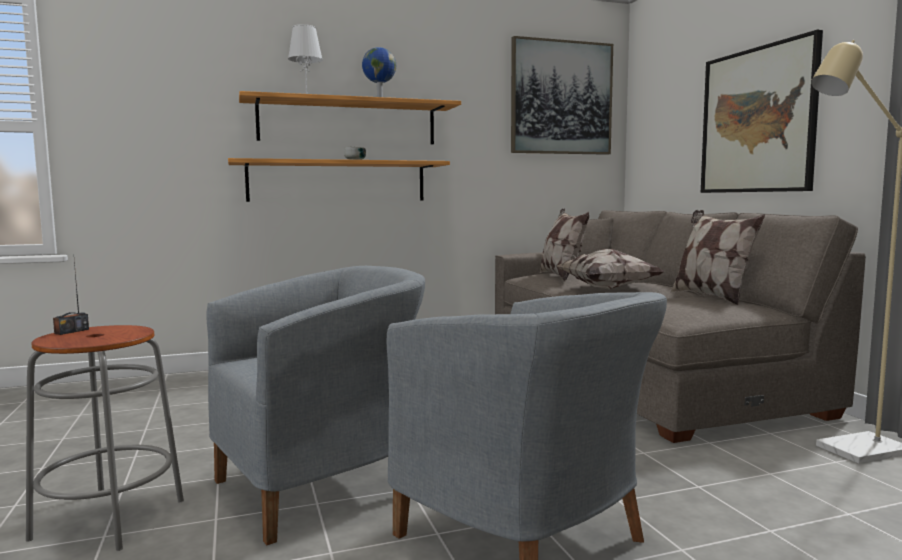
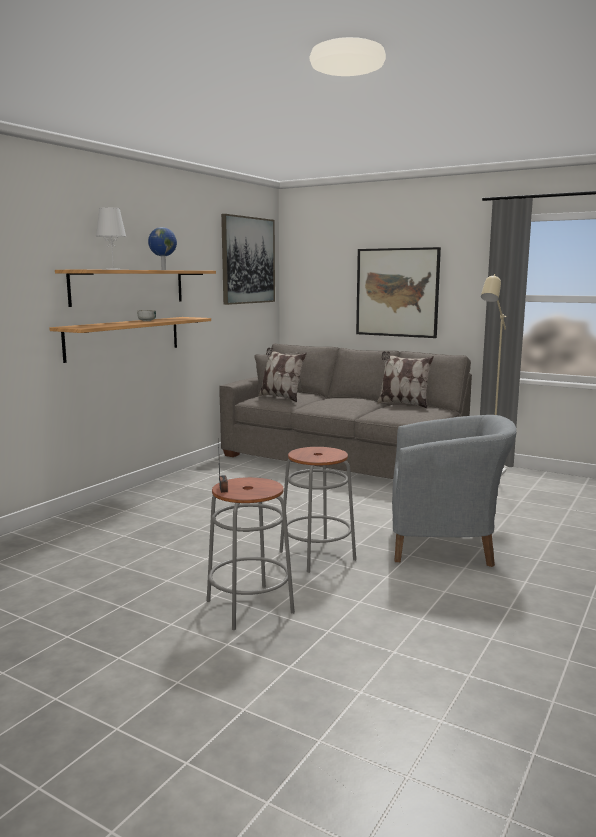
camera: 40 degrees left, 5 degrees up
grey armchair [207,266,425,545] -> grey stool [279,447,356,573]
pillow [557,249,665,289] -> none

